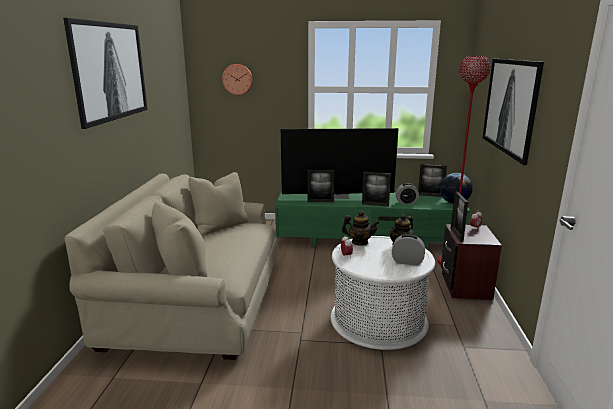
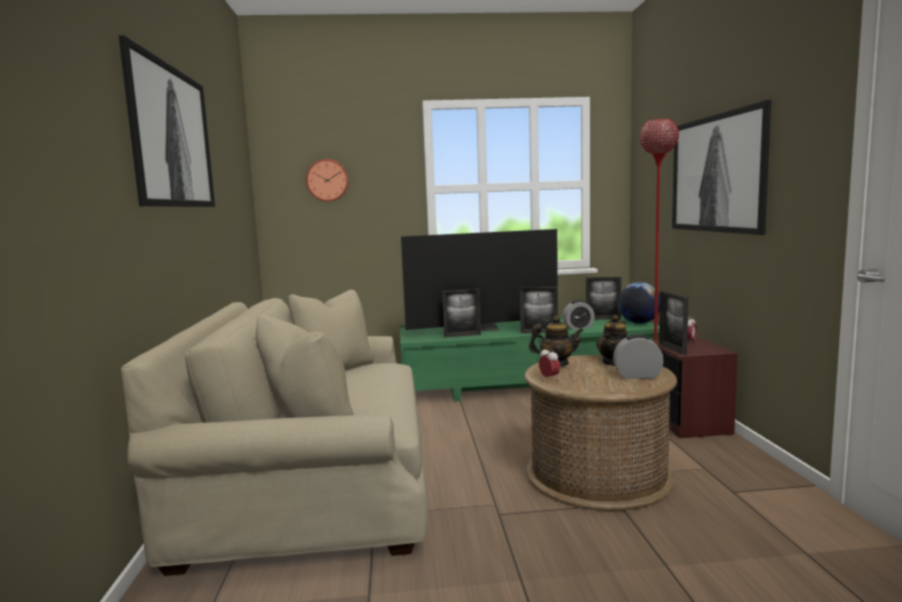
camera: 10 degrees left, 10 degrees down
white coffee table [331,236,435,350] -> brown coffee table [525,355,677,511]

